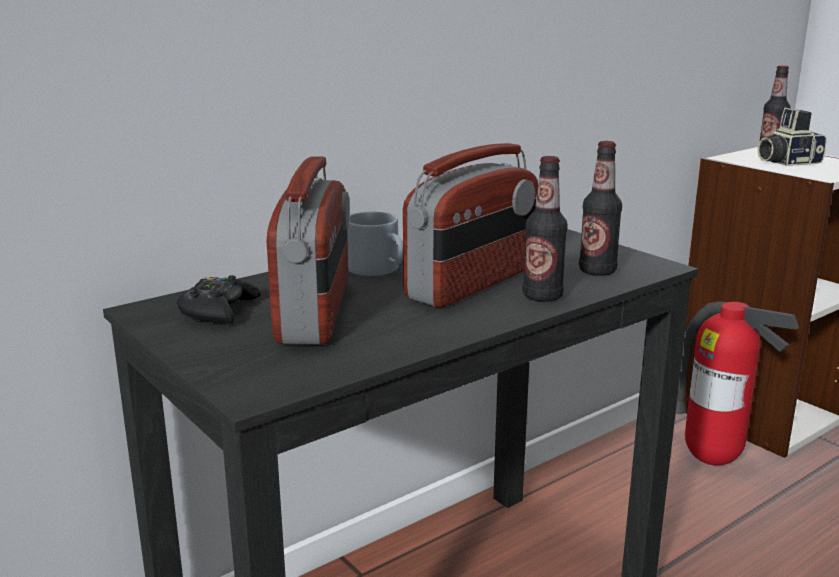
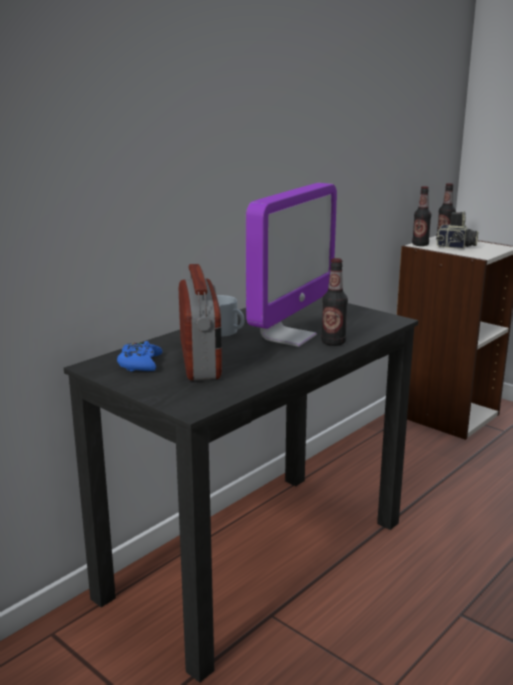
camera: 10 degrees left, 0 degrees up
black game controller [177,275,261,324] -> blue game controller [117,341,163,372]
radio [403,143,538,307] -> monitor [246,183,337,347]
bottle [579,141,622,276] -> bottle moved to [412,186,431,246]
fire extinguisher [675,302,799,466] -> none
camera [757,108,827,166] -> camera turned 135 degrees counterclockwise [436,211,478,249]

